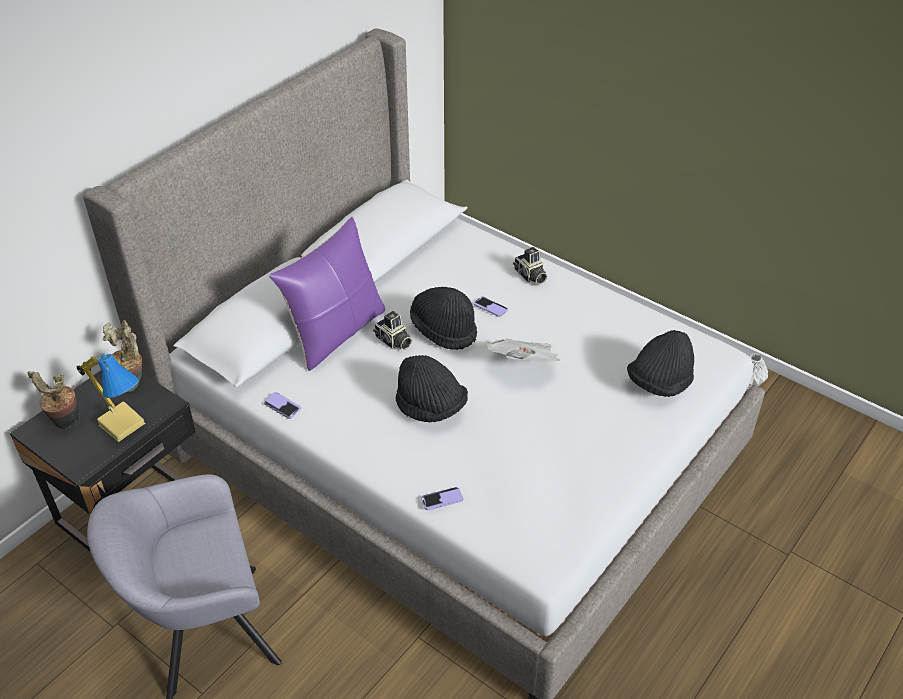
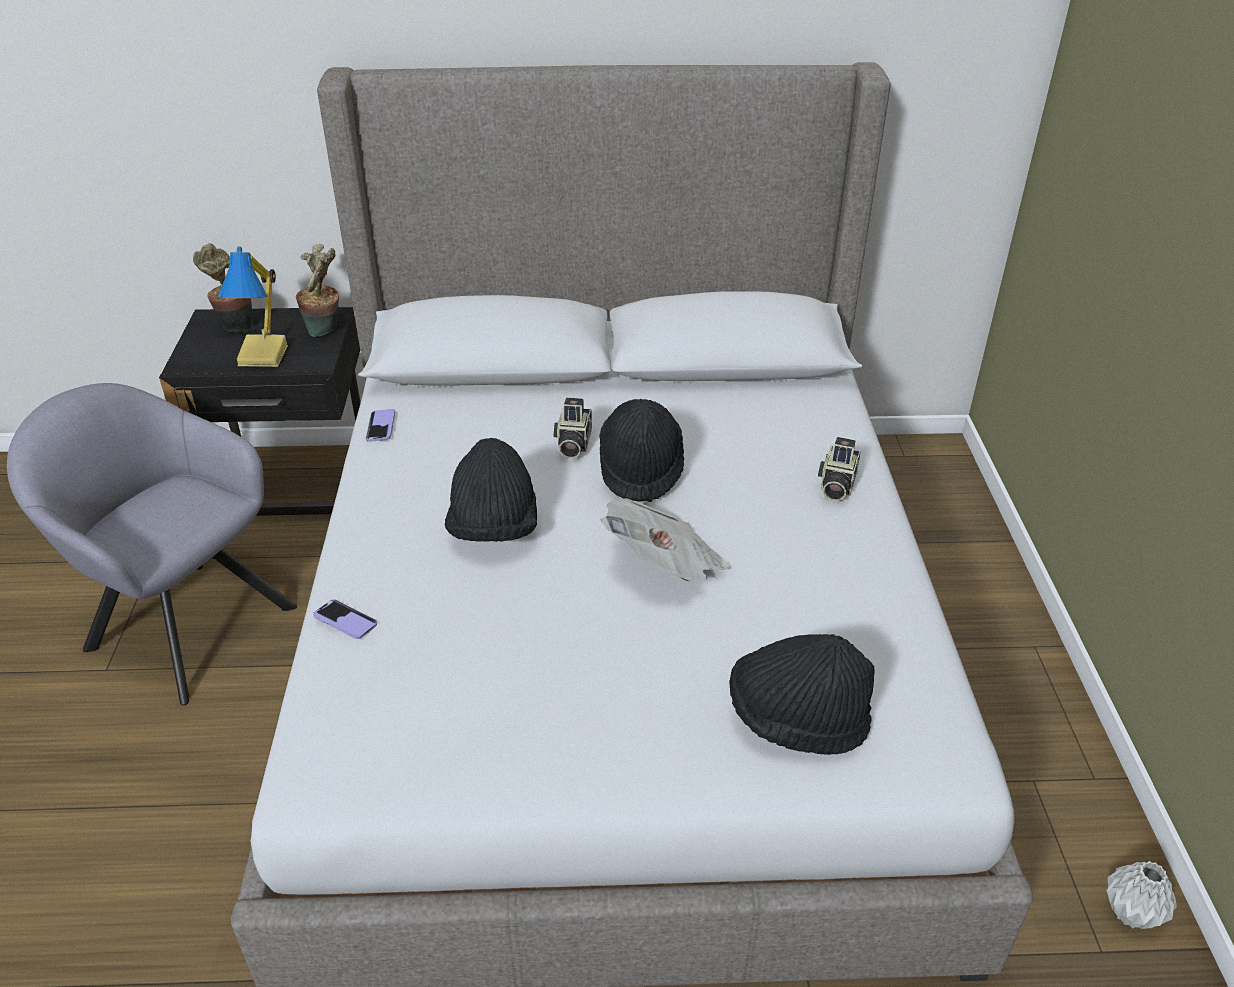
camera: 50 degrees right, 5 degrees down
purple pillow [269,217,385,371] -> none
phone [473,296,508,317] -> none

